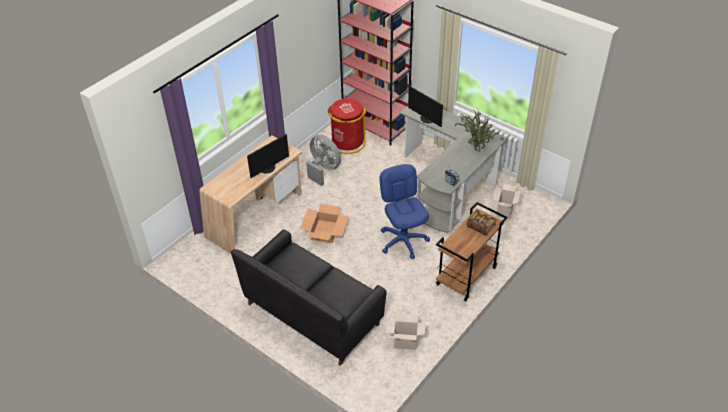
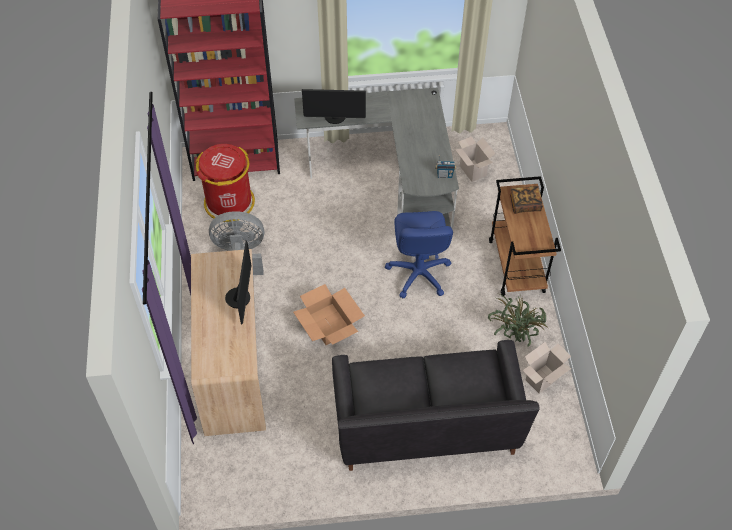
camera: 45 degrees left, 10 degrees up
blue office chair [379,164,430,259] -> blue office chair turned 120 degrees counterclockwise [385,211,453,298]
potted plant [455,109,499,152] -> potted plant moved to [488,295,549,347]

